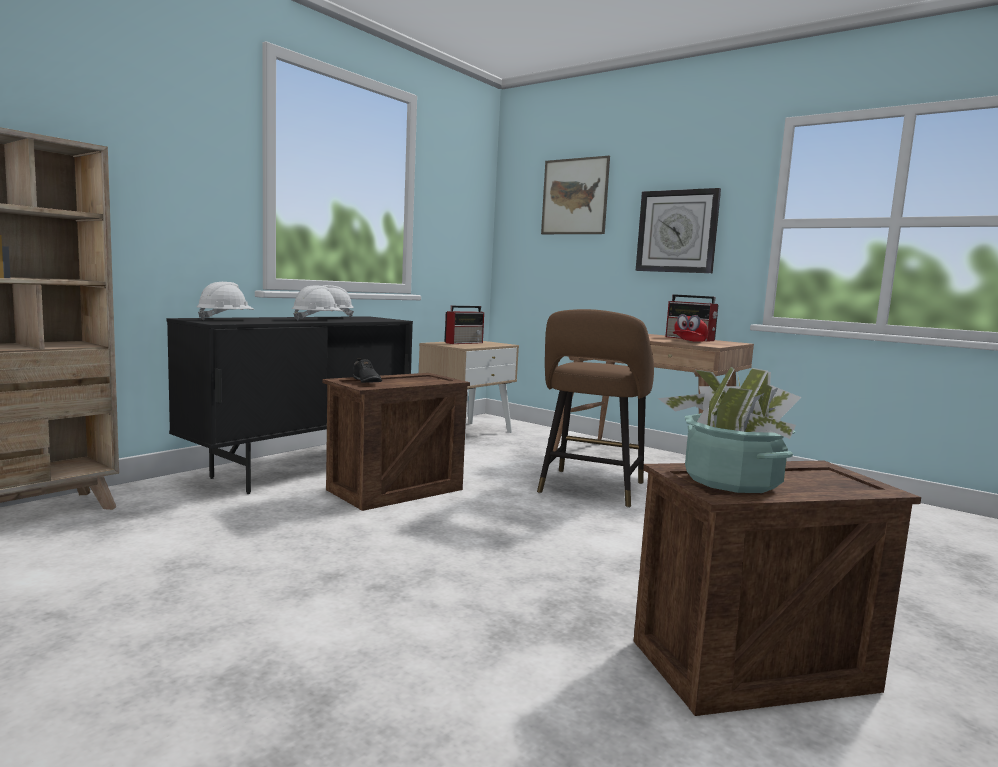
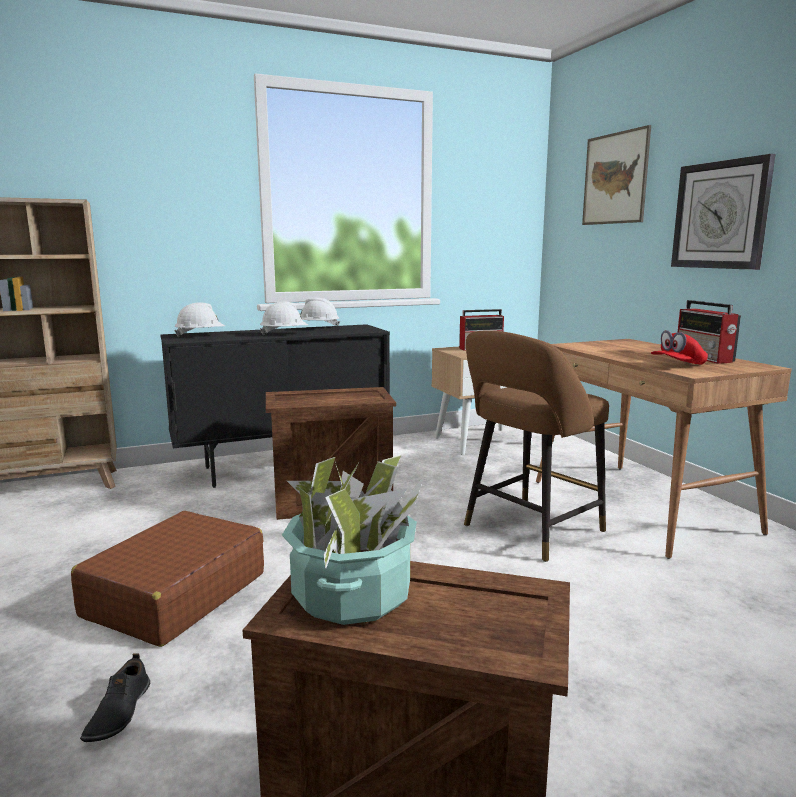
camera: 30 degrees right, 5 degrees up
black shoe [353,358,382,383] -> black shoe moved to [80,653,150,742]
none -> brown suitcase [71,511,264,647]

